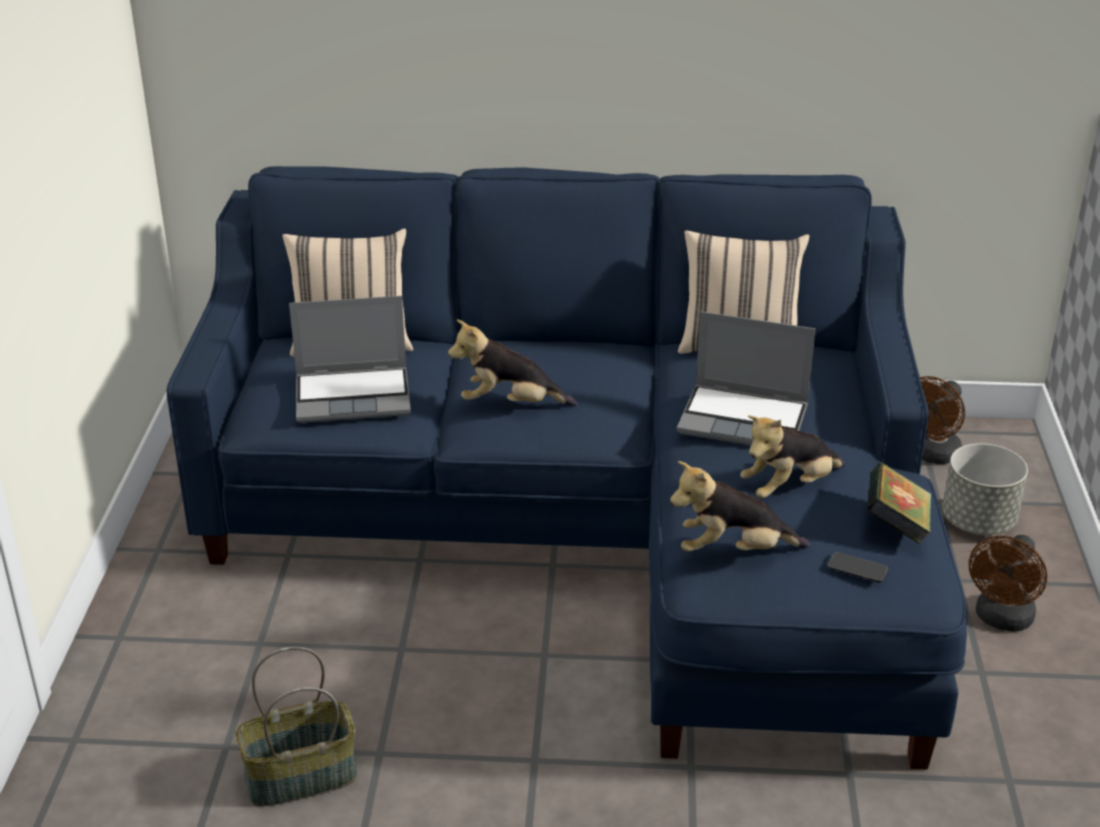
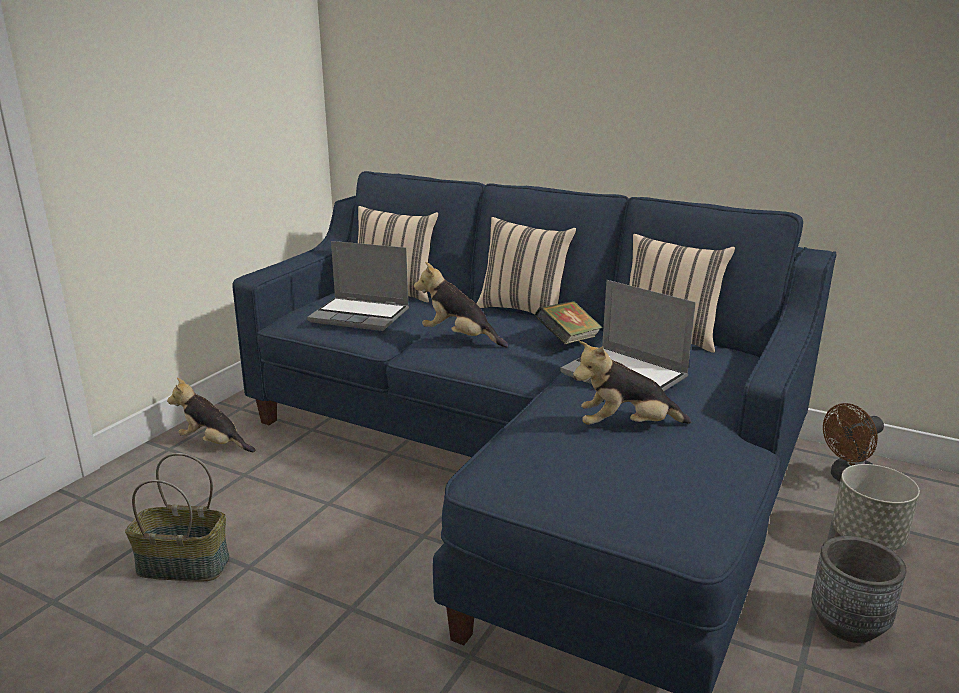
camera: 25 degrees right, 10 degrees down
plush toy [670,461,810,552] -> plush toy moved to [167,378,255,452]
phone [828,552,888,582] -> none
book [867,462,931,544] -> book moved to [535,301,603,344]
brown fan [969,535,1047,632] -> grey planter [811,536,906,643]
none -> beige pillow [476,217,576,314]

